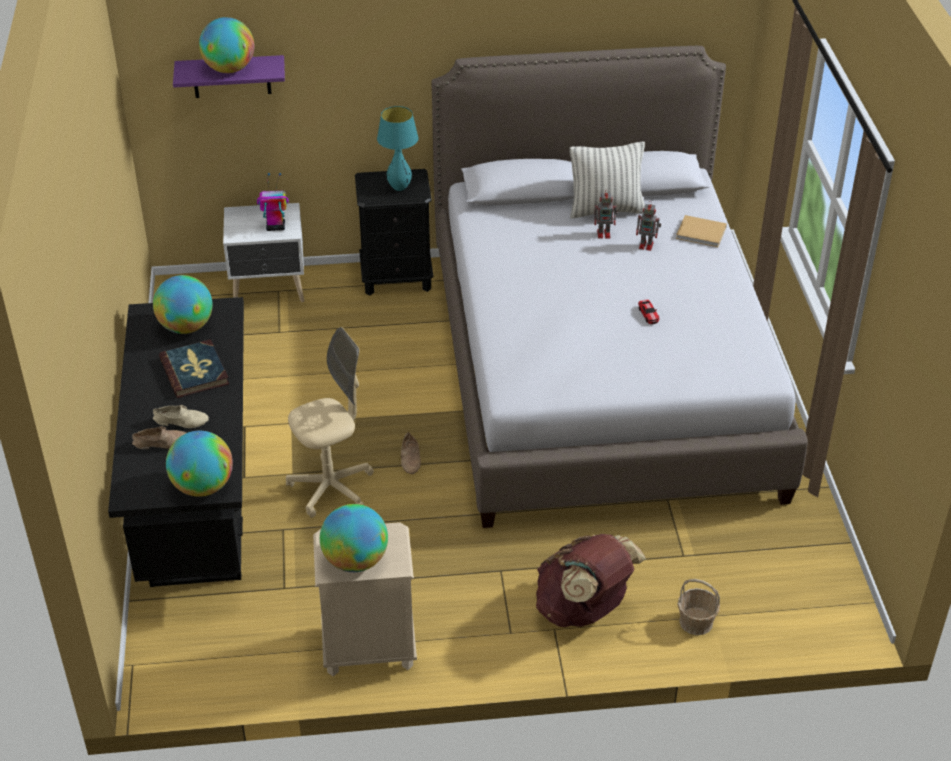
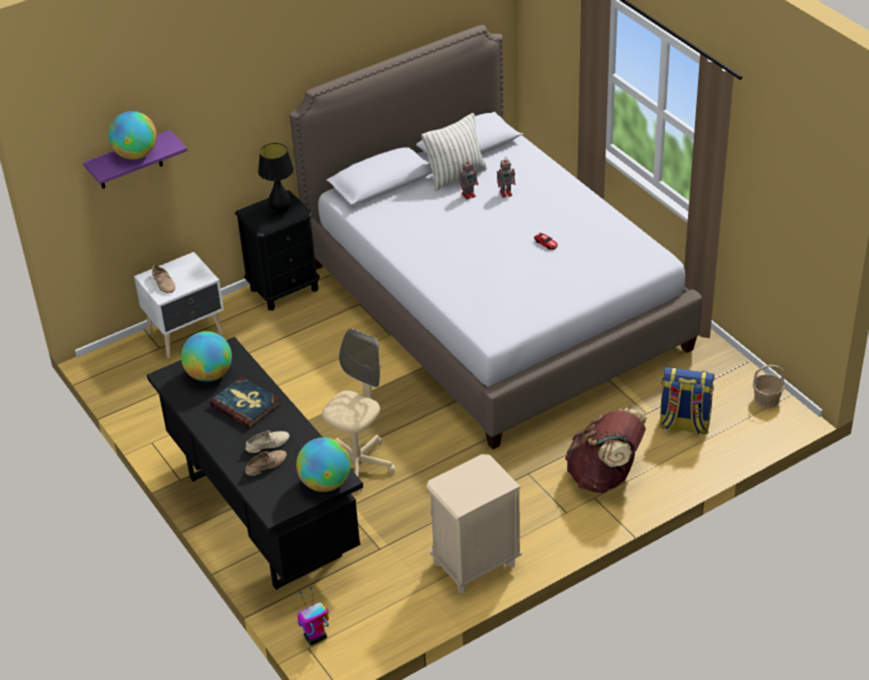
camera: 25 degrees left, 0 degrees up
toy robot [257,173,289,231] -> toy robot moved to [298,587,329,646]
globe [320,504,388,572] -> none
turquoise table lamp [377,106,418,191] -> black table lamp [258,143,294,214]
beige shoe [401,432,421,474] -> beige shoe moved to [152,264,175,293]
beige book [676,215,727,247] -> none
basket [677,579,720,635] -> basket moved to [753,365,785,408]
none -> backpack [659,367,715,435]

